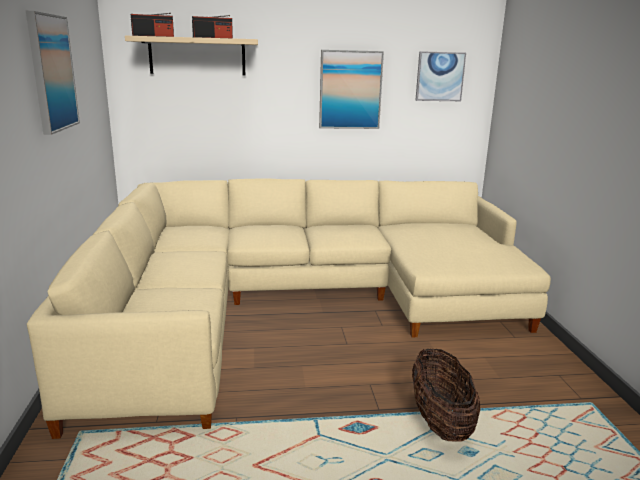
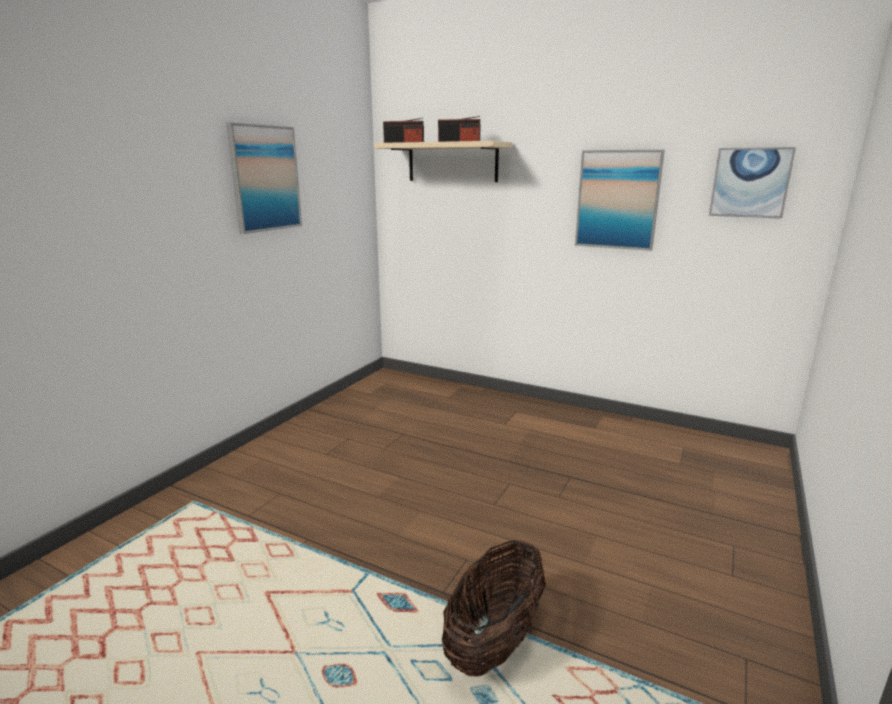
camera: 35 degrees right, 0 degrees up
beige sofa [27,178,551,439] -> none

